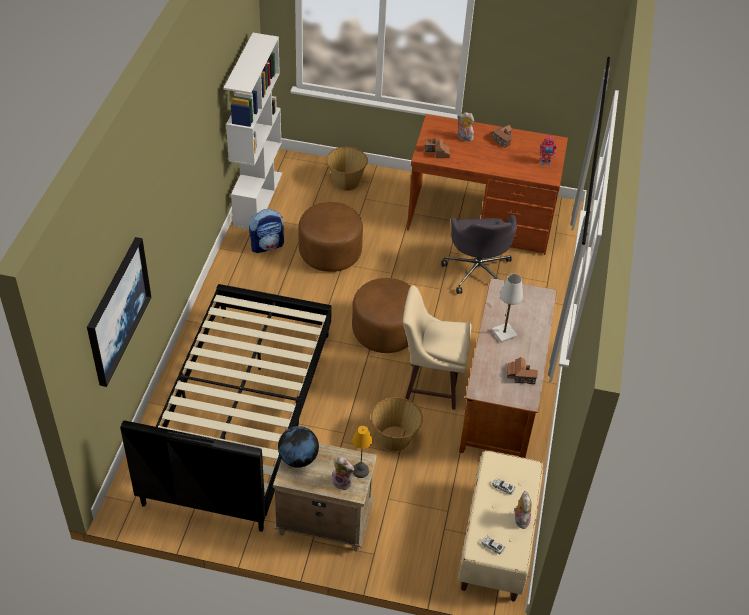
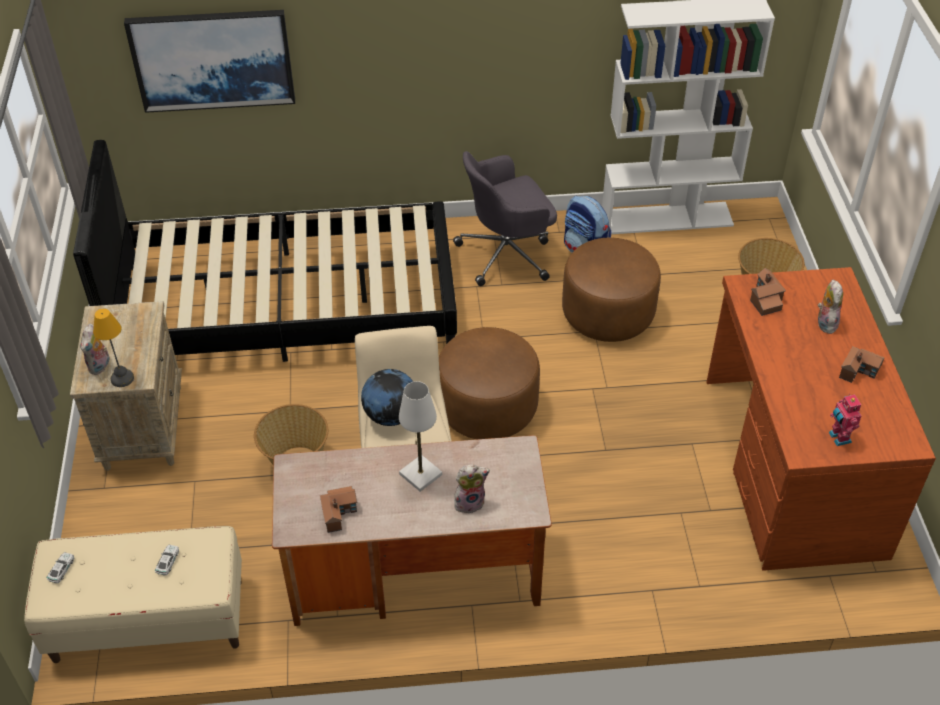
camera: 75 degrees right, 0 degrees up
globe [278,426,319,468] -> globe moved to [361,369,413,426]
grey office chair [441,215,517,294] -> grey office chair moved to [453,151,557,286]
plush toy [514,491,532,529] -> plush toy moved to [454,464,490,514]

